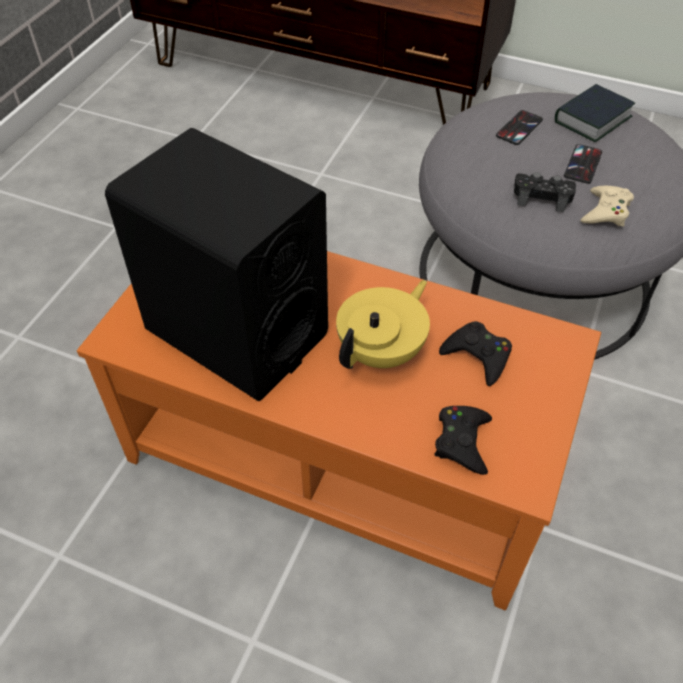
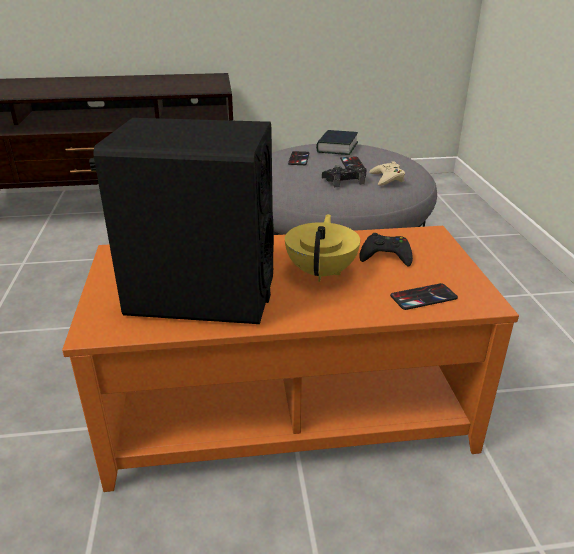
camera: 30 degrees left, 20 degrees down
black game controller [435,406,492,475] -> phone [390,283,458,310]

